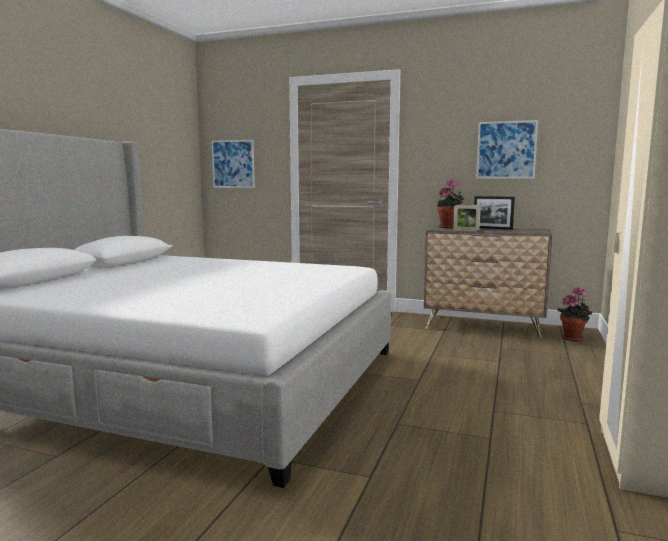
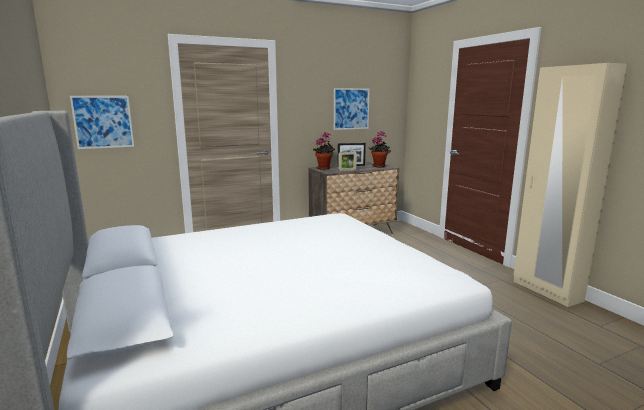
camera: 45 degrees left, 5 degrees up
potted plant [557,287,592,341] -> potted plant moved to [369,131,391,167]

